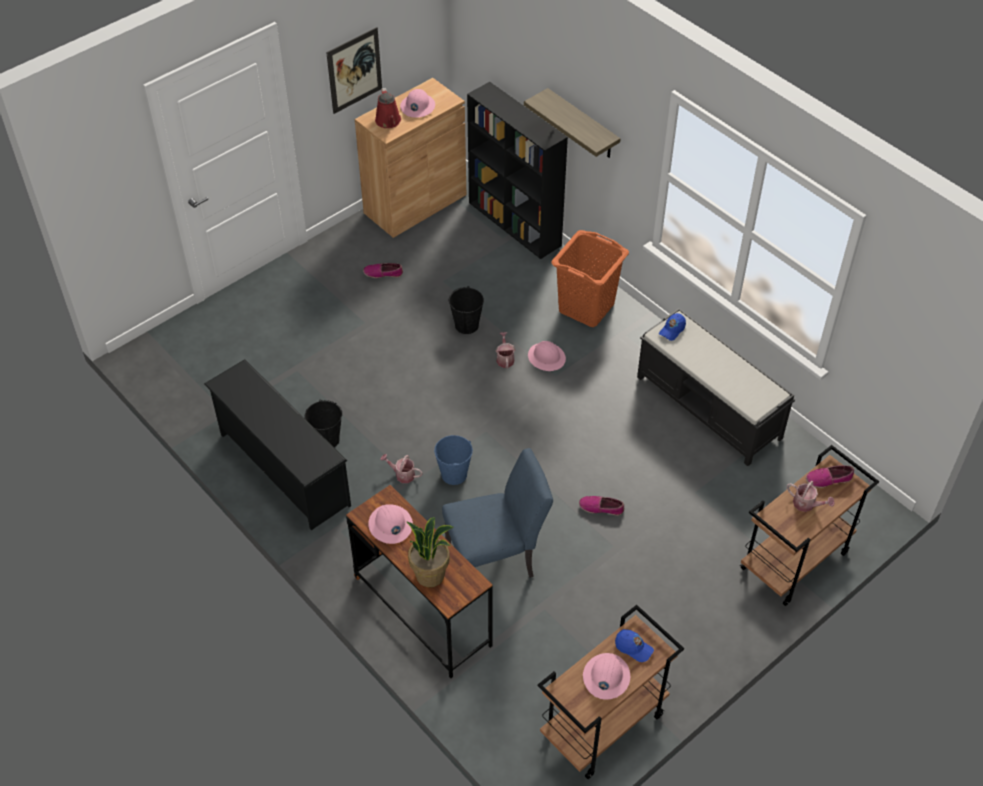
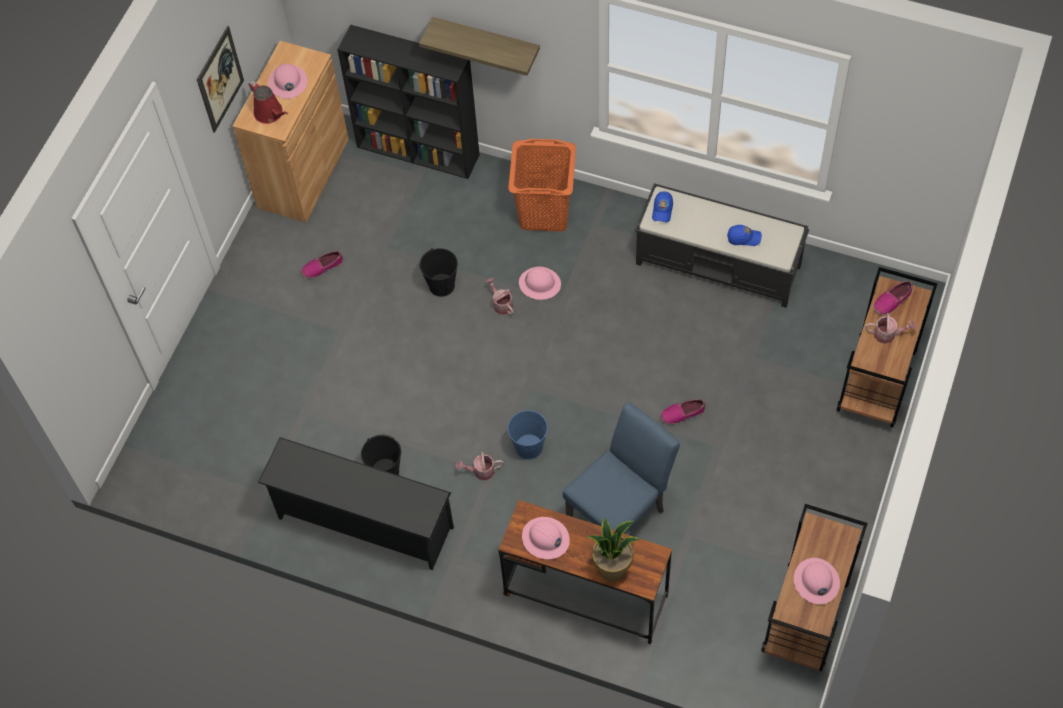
camera: 25 degrees left, 10 degrees up
blue cap [615,629,654,662] -> blue cap moved to [727,225,762,246]

